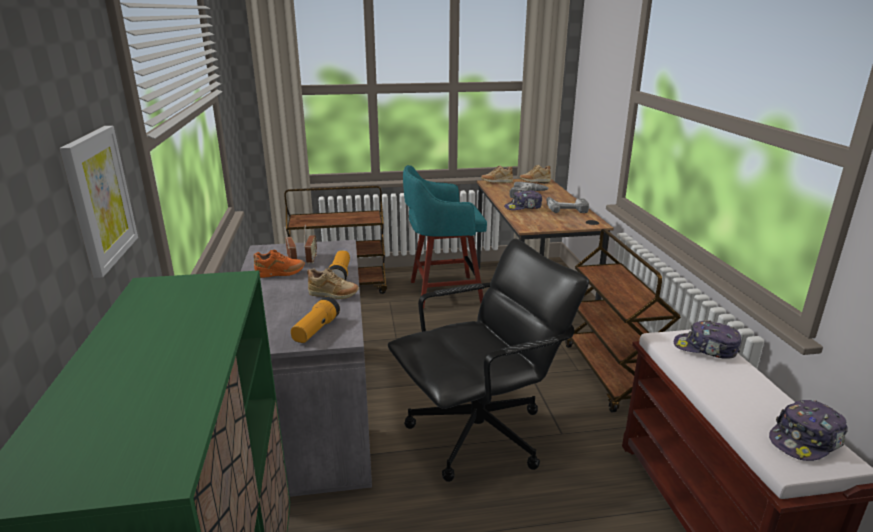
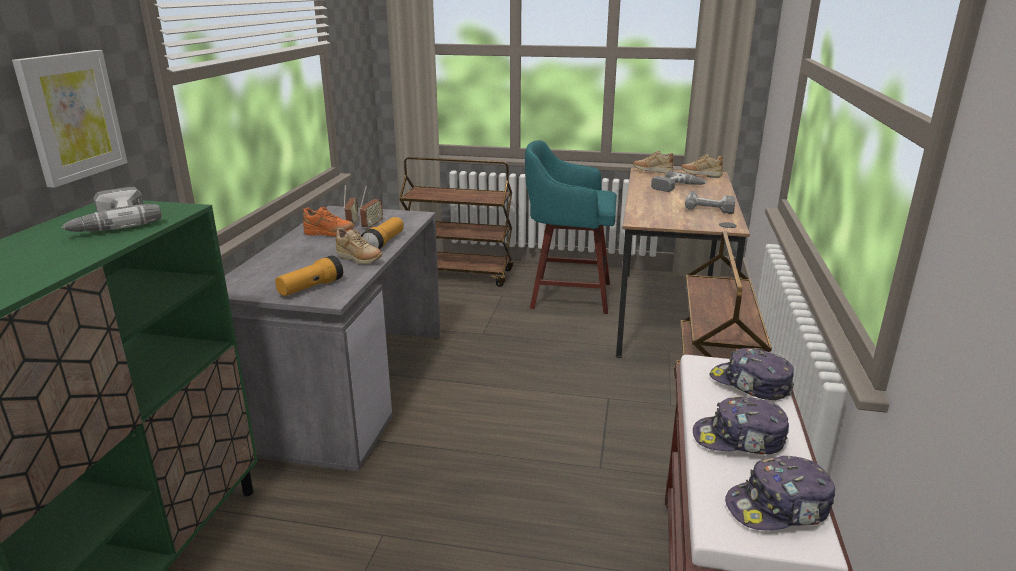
camera: 20 degrees right, 0 degrees up
black office chair [388,238,589,482] -> none
cap [504,190,542,210] -> cap moved to [693,396,789,455]
none -> power drill [62,187,162,232]

